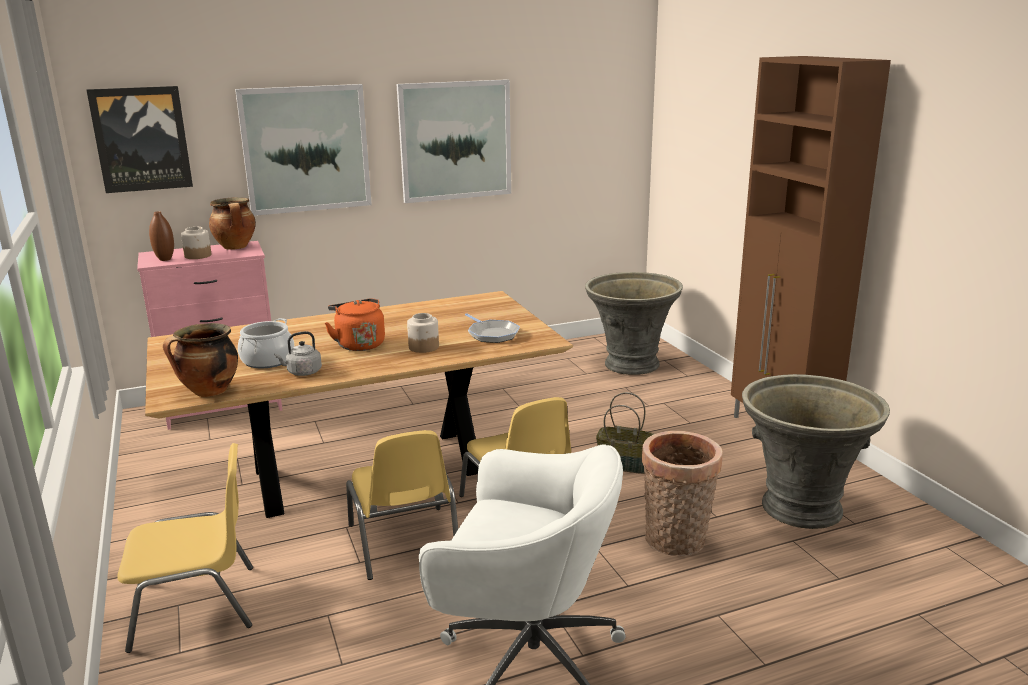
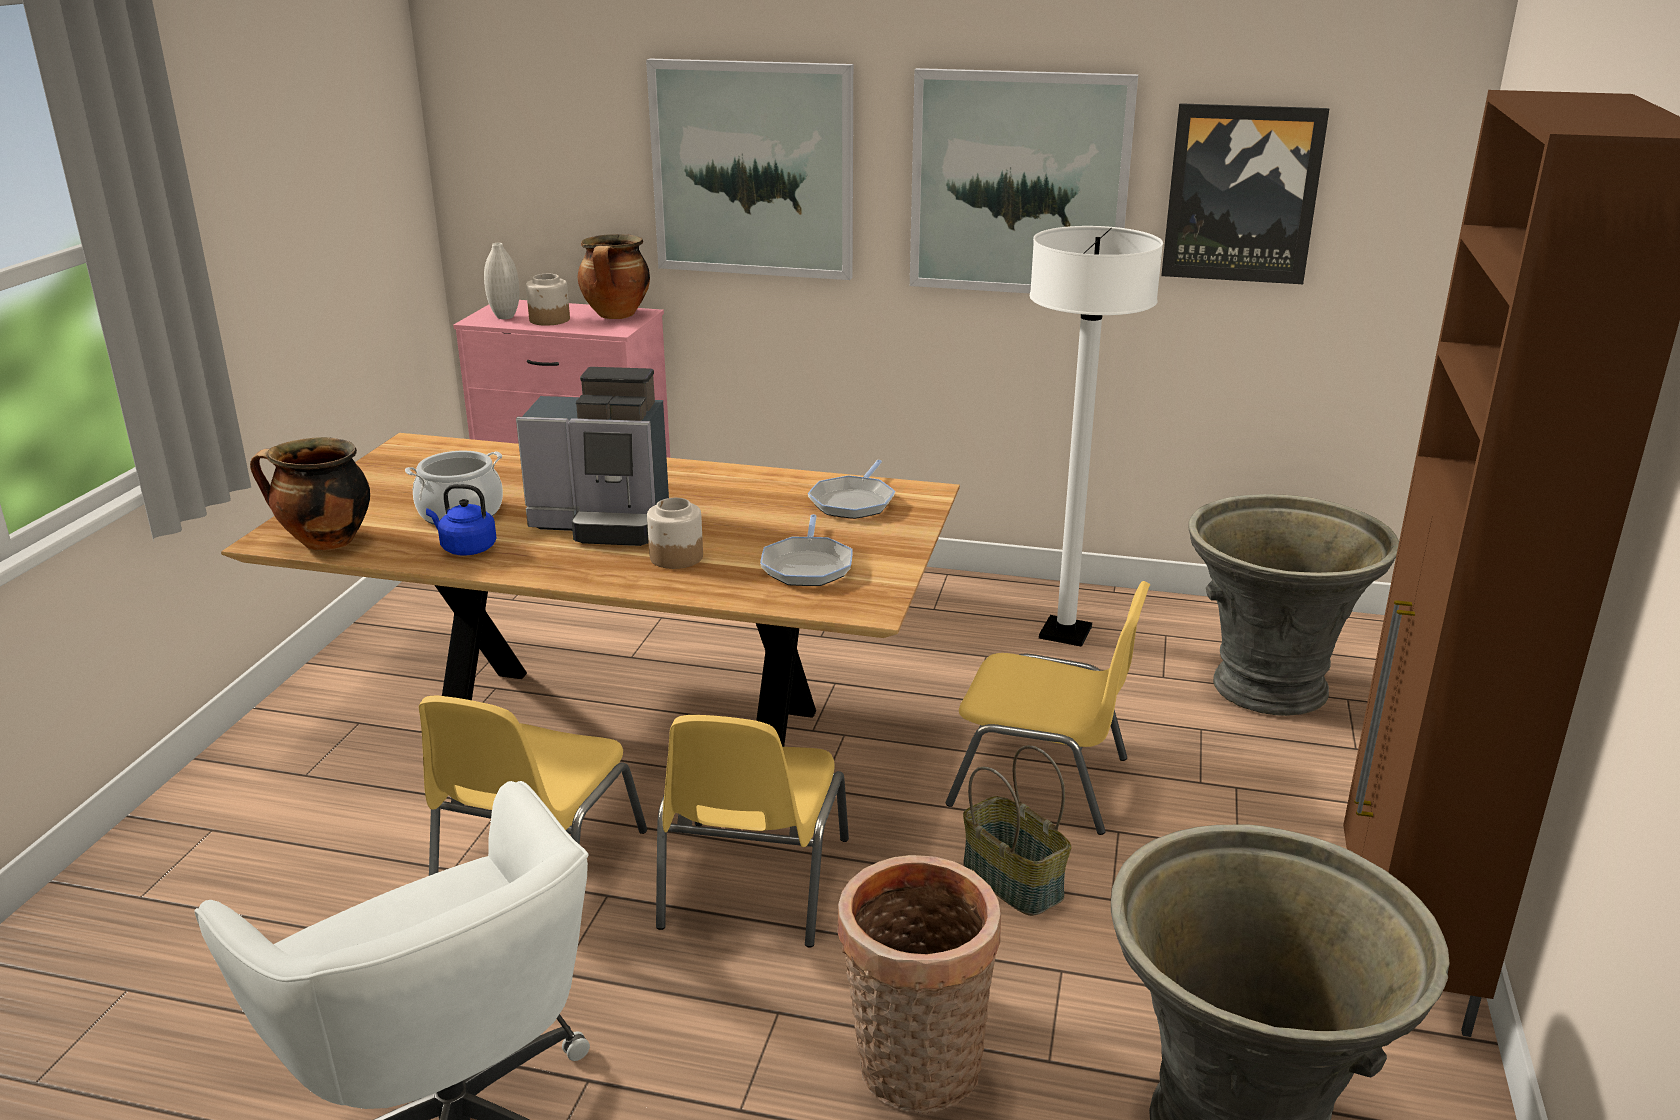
camera: 35 degrees right, 5 degrees up
picture [86,86,193,193] -> picture moved to [1161,103,1329,284]
yellow chair [117,443,253,653] -> yellow chair moved to [946,581,1151,835]
brown vase [149,211,174,261] -> white vase [484,243,519,319]
grey kettle [274,331,322,376] -> blue kettle [426,484,497,555]
orange kettle [325,298,385,351] -> coffee machine [516,367,669,546]
none -> frying pan [808,460,895,519]
none -> white floor lamp [1030,226,1163,647]

